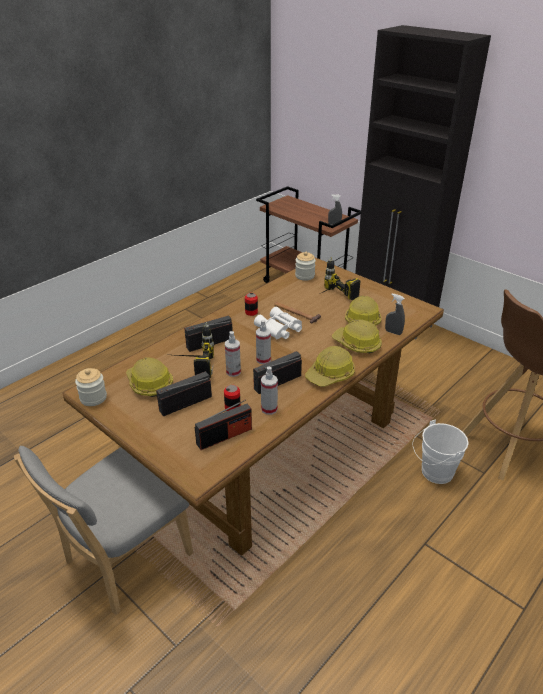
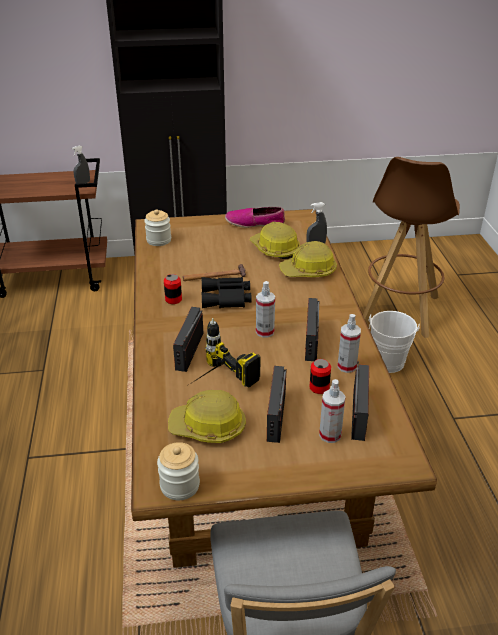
camera: 50 degrees left, 0 degrees up
spray bottle [225,331,241,377] -> spray bottle moved to [319,379,346,443]
white binoculars [254,307,302,339] -> black binoculars [202,277,252,308]
hard hat [305,346,355,387] -> none
power drill [322,257,360,300] -> none
none -> shoe [225,207,285,228]

